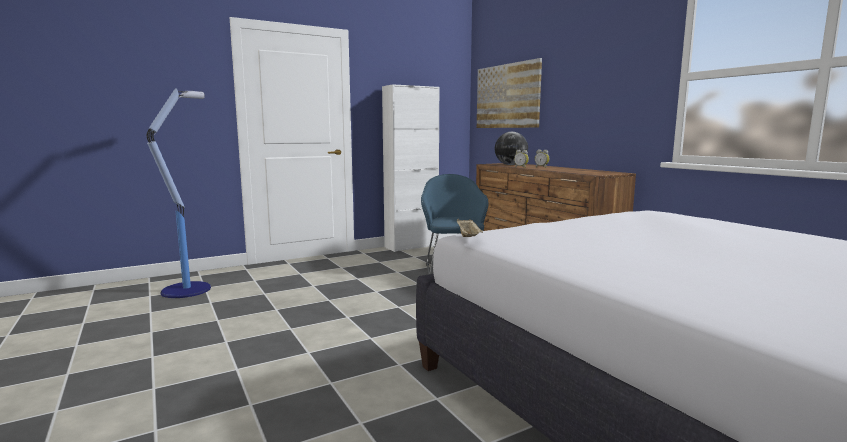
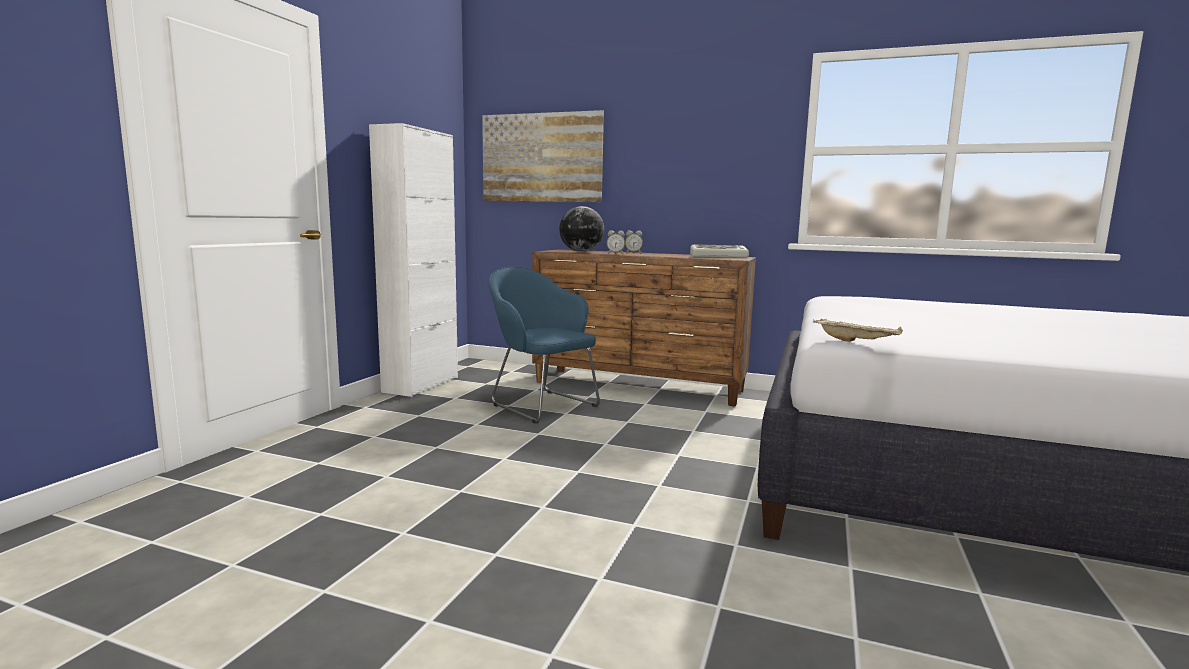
camera: 40 degrees left, 0 degrees up
floor lamp [147,88,211,298] -> none
none -> keyboard [690,244,749,258]

